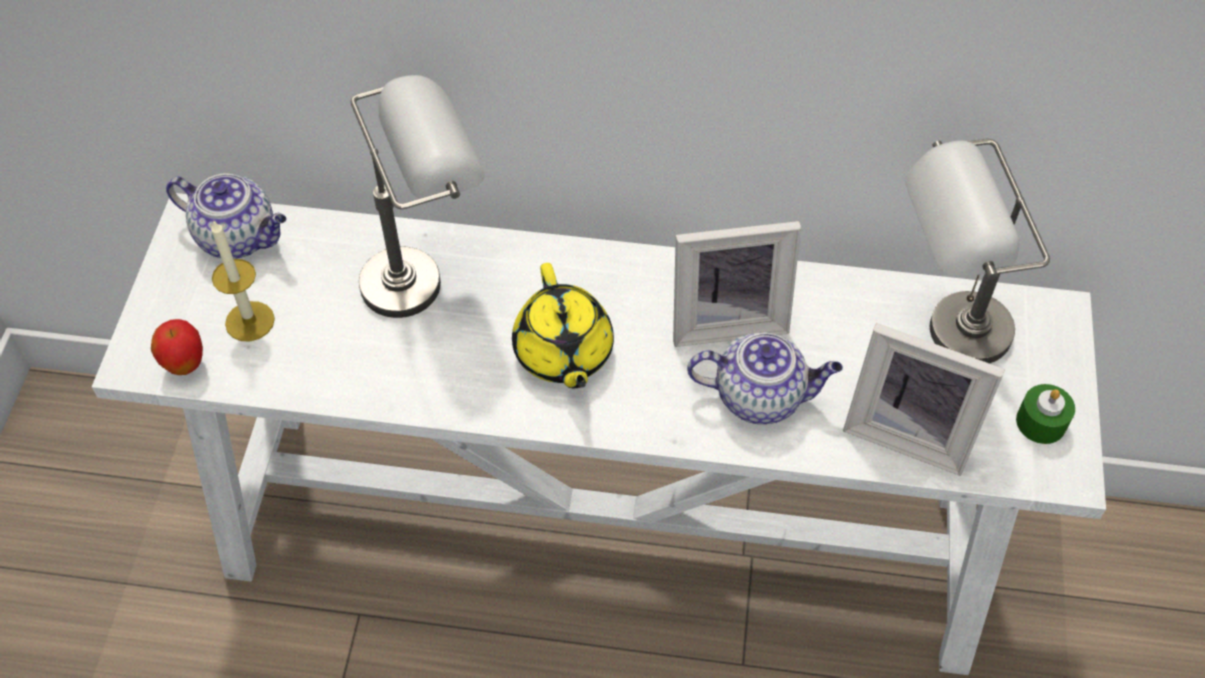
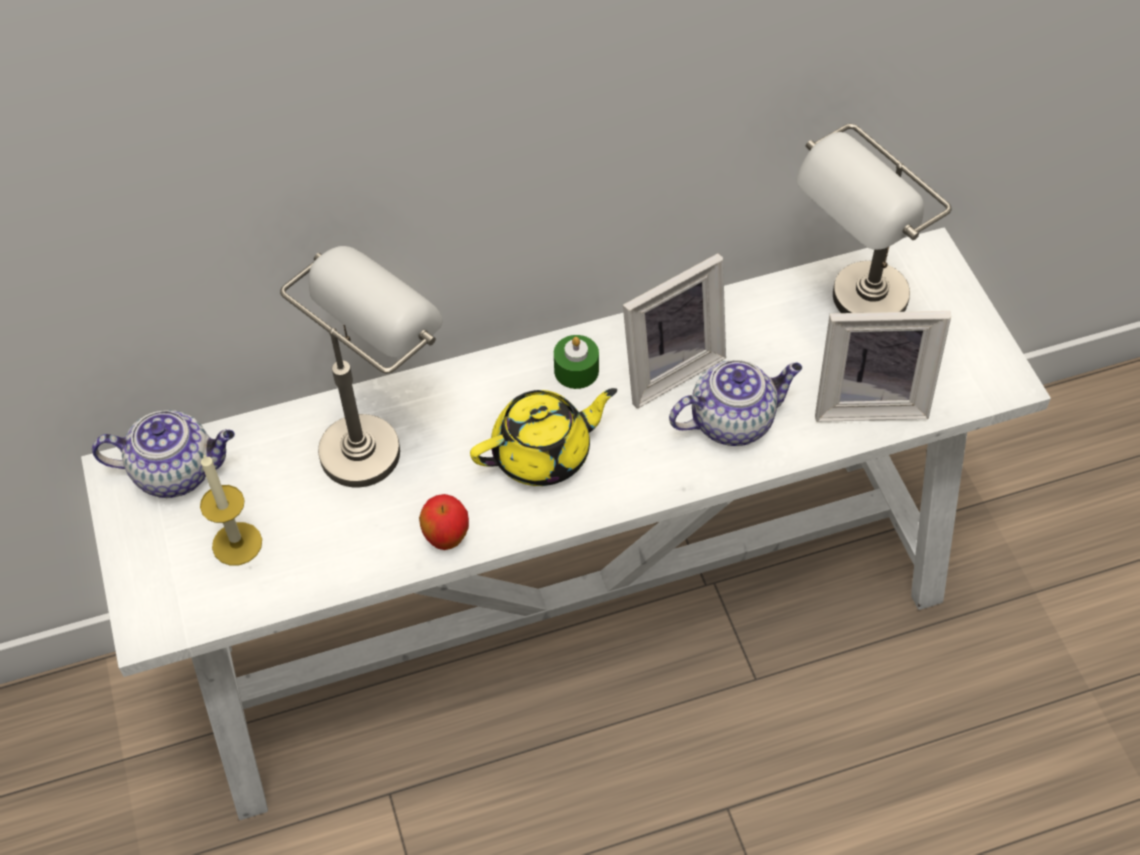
camera: 25 degrees left, 0 degrees up
apple [151,319,203,375] -> apple moved to [419,494,469,550]
yellow teapot [512,263,614,389] -> yellow teapot turned 75 degrees counterclockwise [470,388,617,486]
green candle [1016,384,1075,444] -> green candle moved to [554,335,599,389]

